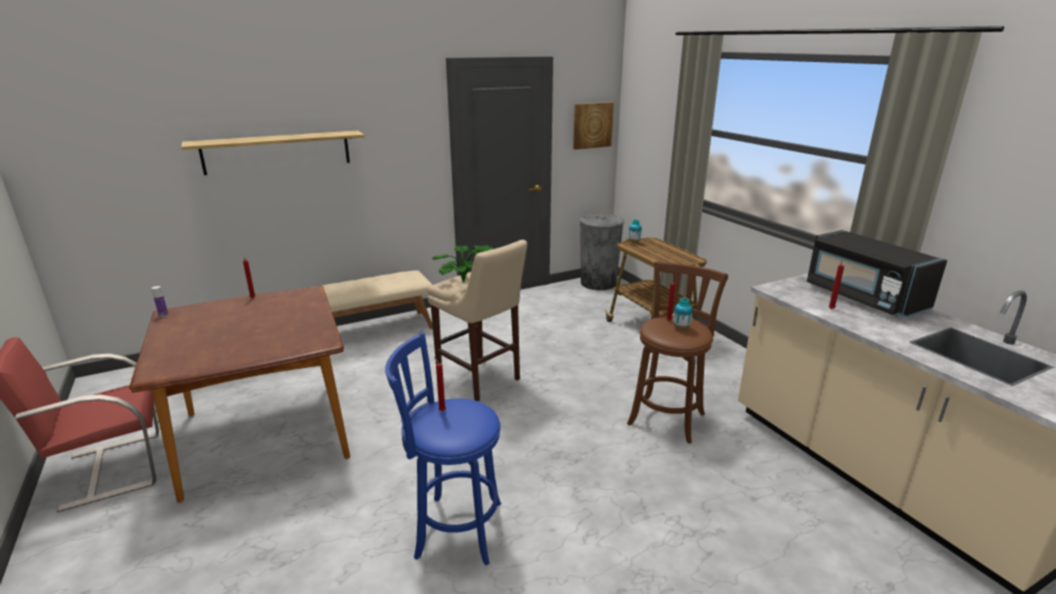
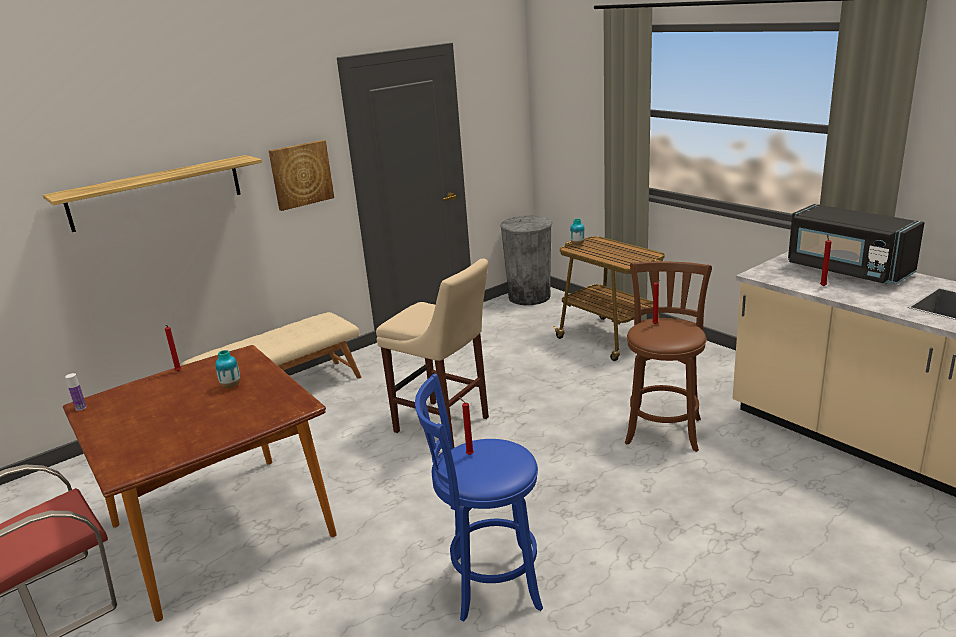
camera: 10 degrees left, 0 degrees up
potted plant [432,245,494,282] -> none
picture [573,102,614,150] -> picture moved to [269,140,334,211]
vase [673,298,692,330] -> vase moved to [215,350,240,388]

